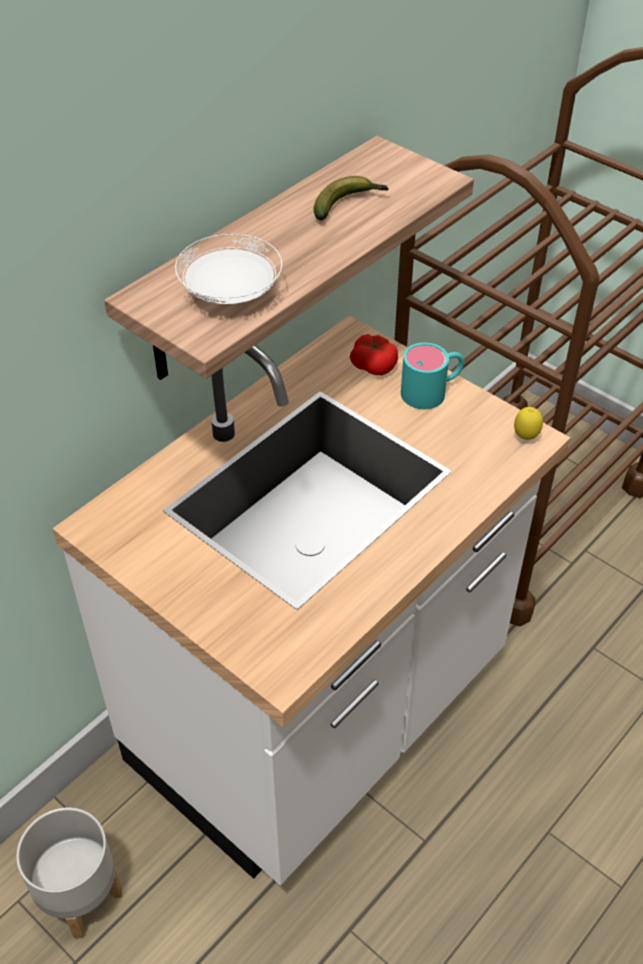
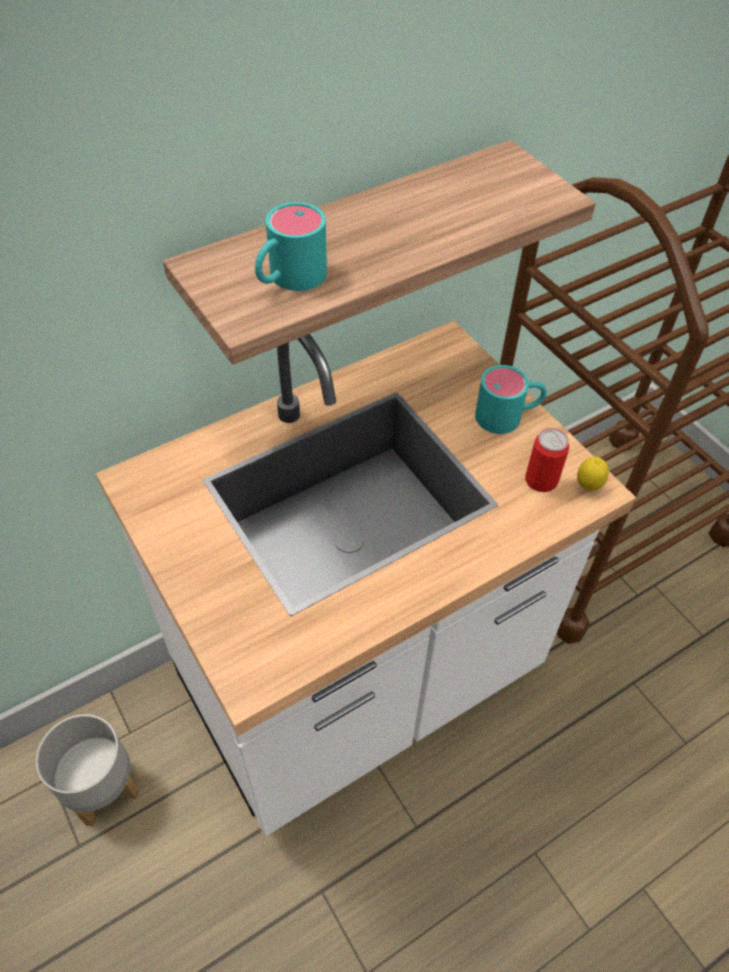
camera: 15 degrees right, 5 degrees up
white plate [175,234,282,304] -> turquoise mug [255,202,327,291]
banana [313,176,388,220] -> none
tomato [350,334,398,375] -> none
none -> can [525,428,569,492]

